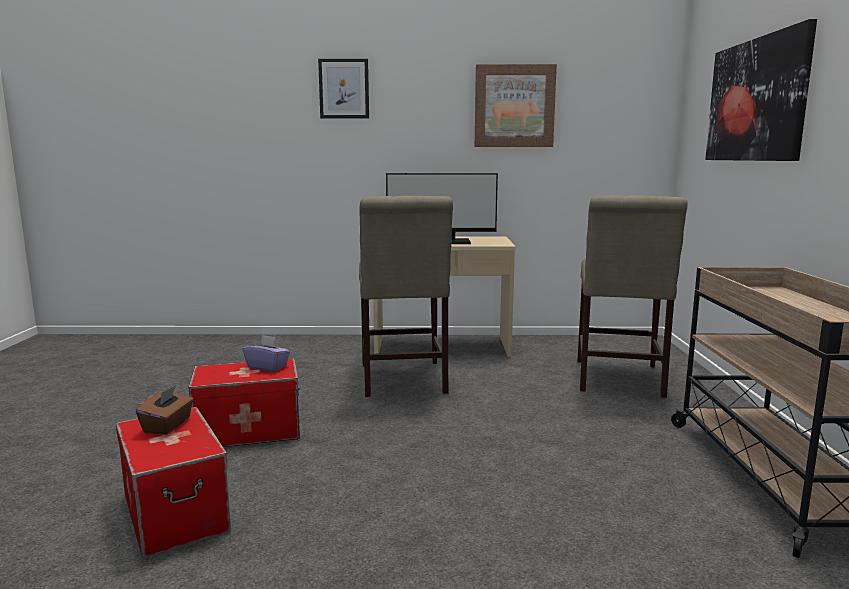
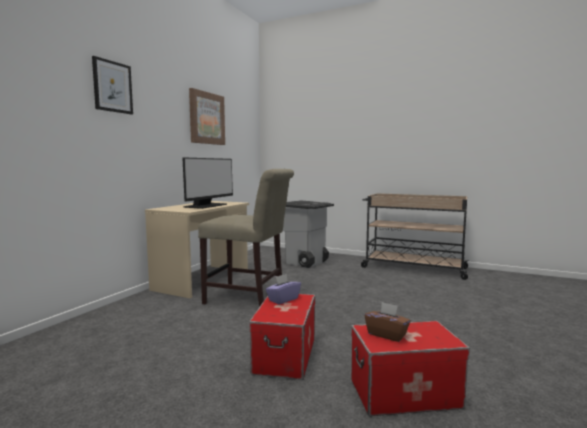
camera: 65 degrees left, 5 degrees down
beige chair [577,195,687,398] -> grey trash can [284,200,334,268]
picture [705,19,817,161] -> none

